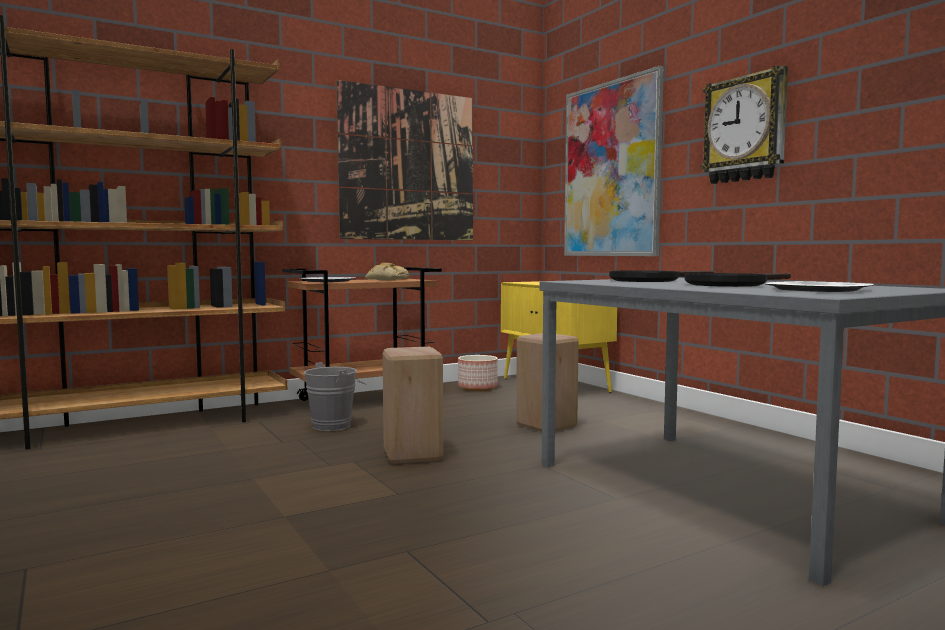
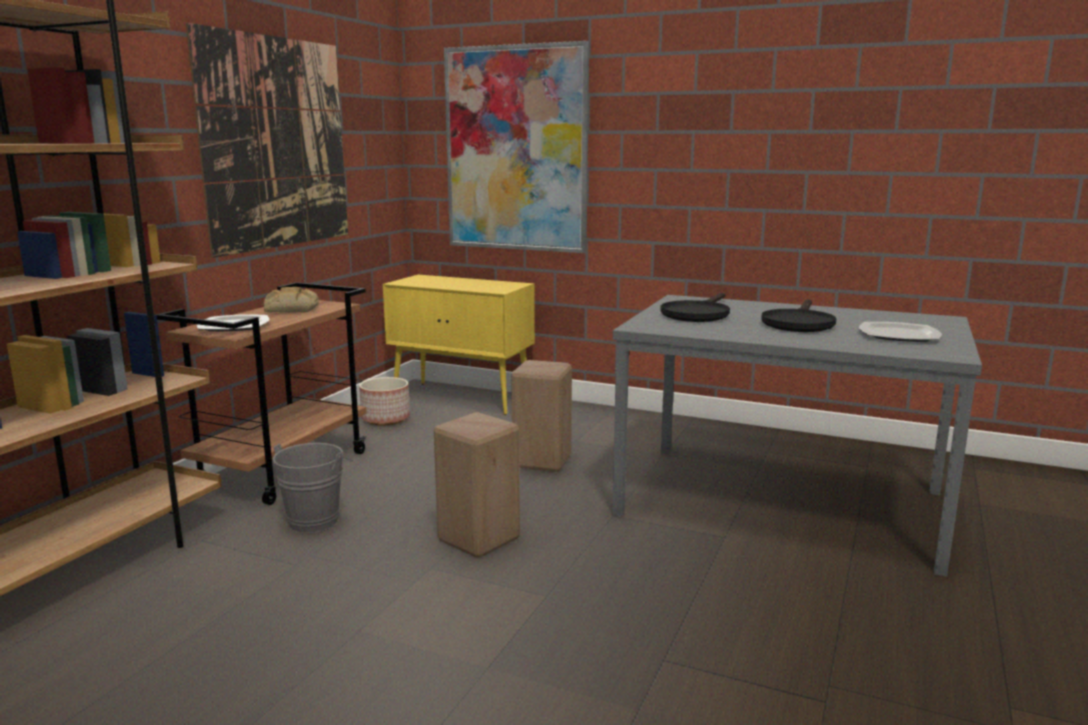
camera: 35 degrees left, 10 degrees up
wall clock [700,65,788,184] -> none

